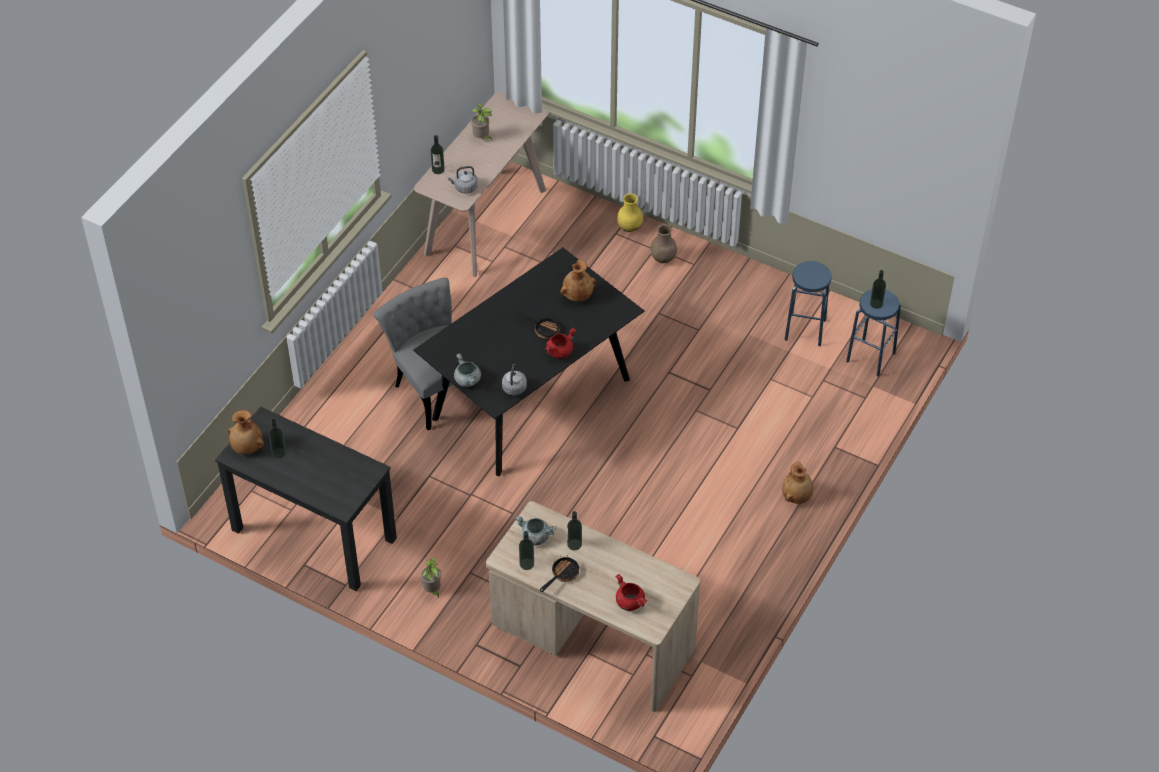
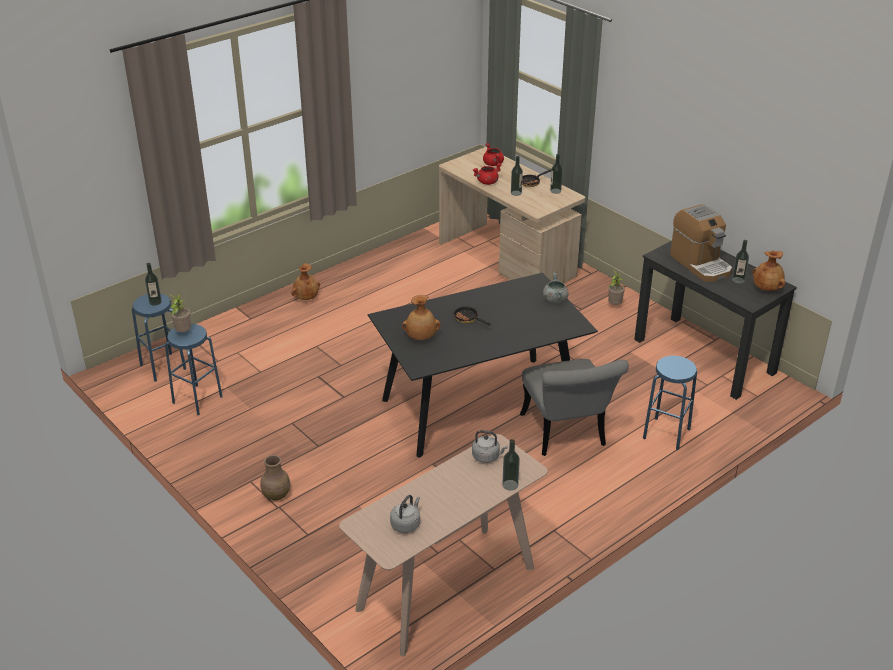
camera: 160 degrees left, 15 degrees down
potted plant [471,103,492,139] -> potted plant moved to [169,294,191,332]
grey kettle [502,364,527,395] -> grey kettle moved to [390,495,420,533]
grey cooking pot [515,516,556,546] -> none
red cooking pot [546,328,576,359] -> red cooking pot moved to [473,163,502,185]
yellow vase [617,194,643,232] -> none
none -> blue stool [643,356,697,450]
none -> coffee machine [670,204,732,282]

